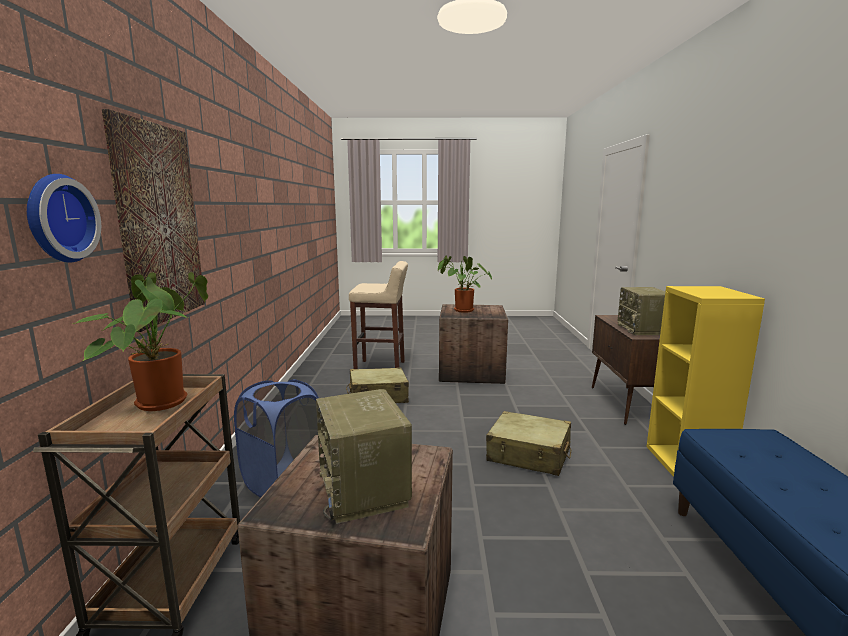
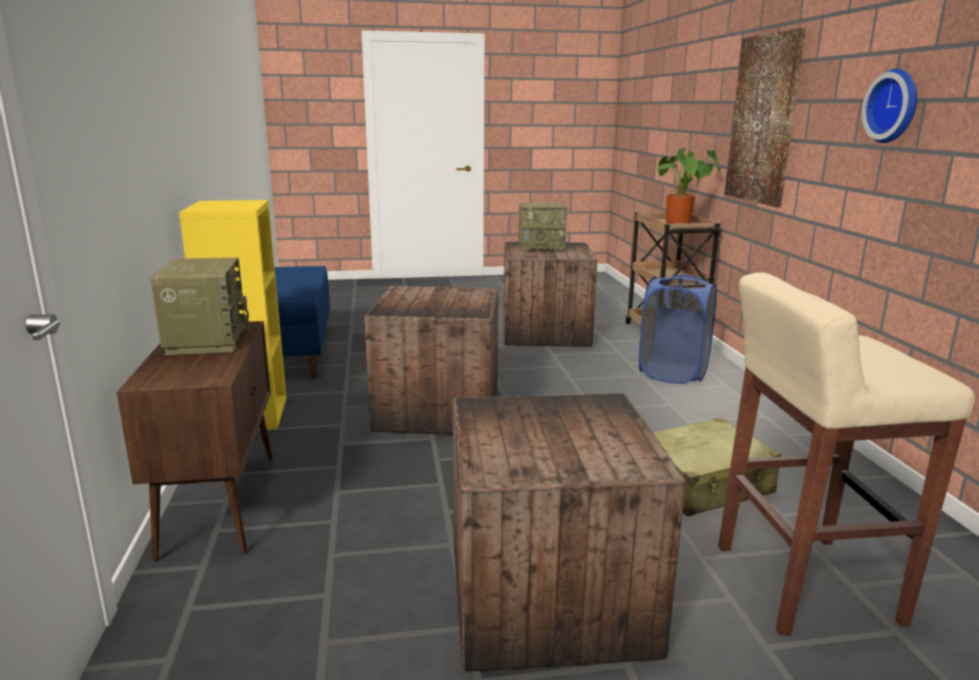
camera: 170 degrees right, 5 degrees up
wall clock [27,174,101,263] -> wall clock moved to [862,69,917,143]
radio [316,389,412,524] -> radio turned 120 degrees clockwise [519,202,568,252]
potted plant [438,256,492,313] -> none
beige suitcase [486,411,571,476] -> crate [364,286,499,435]

